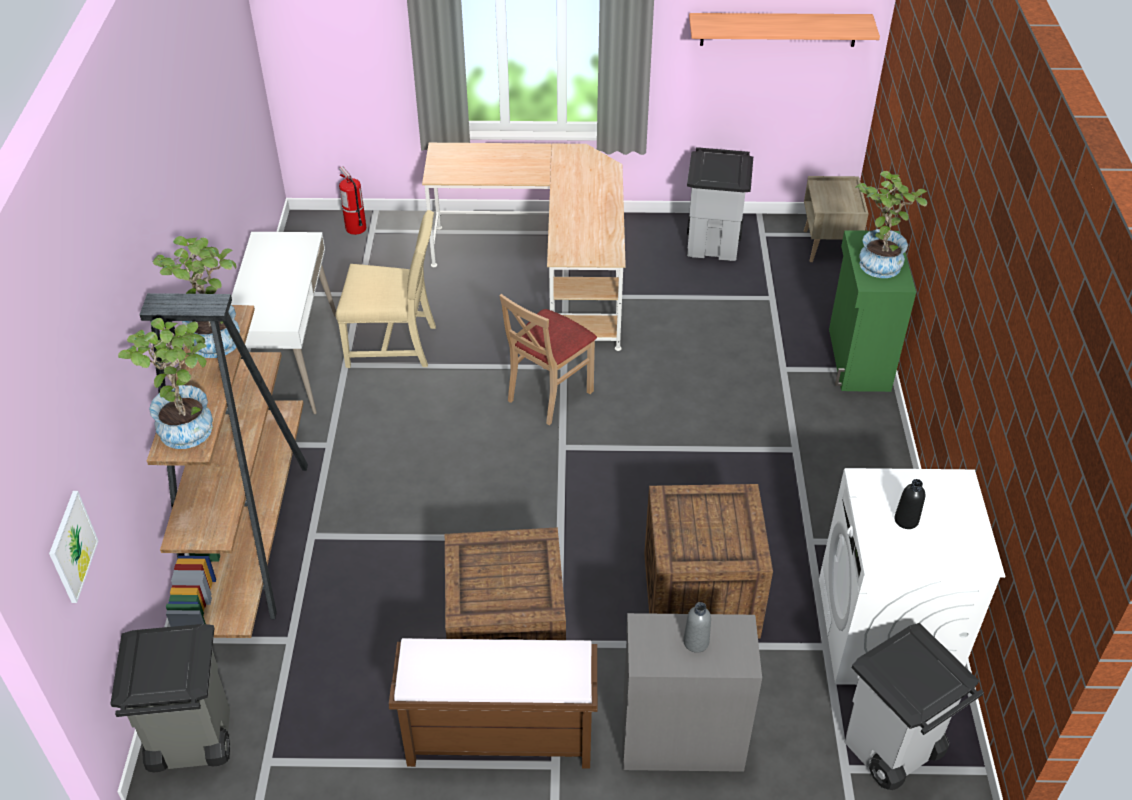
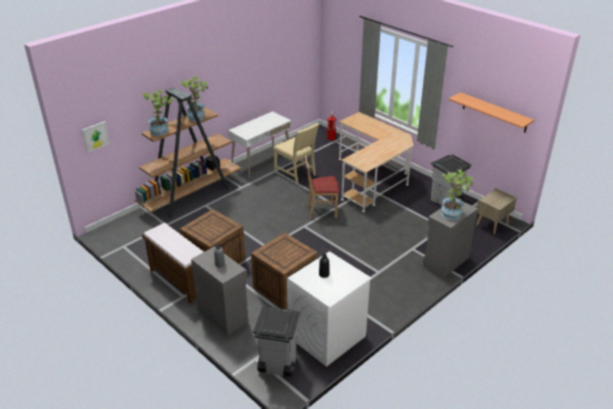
camera: 45 degrees right, 10 degrees down
grey trash can [110,624,230,772] -> none
green cabinet [829,230,916,392] -> grey cabinet [423,202,478,278]

